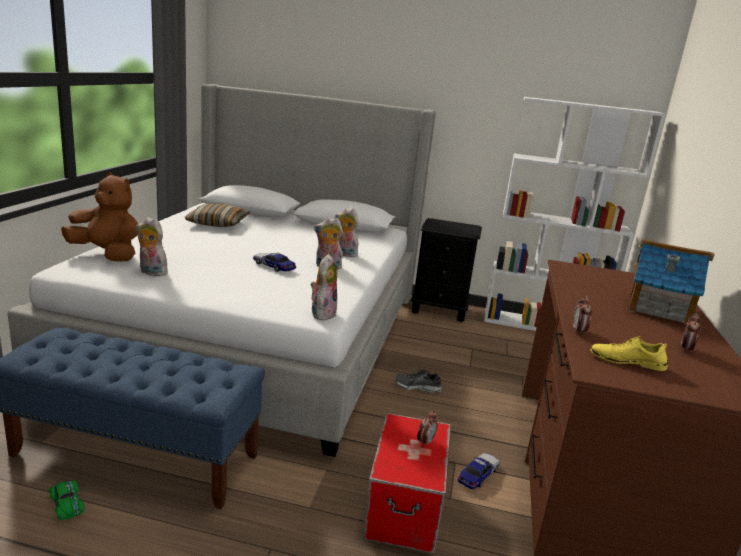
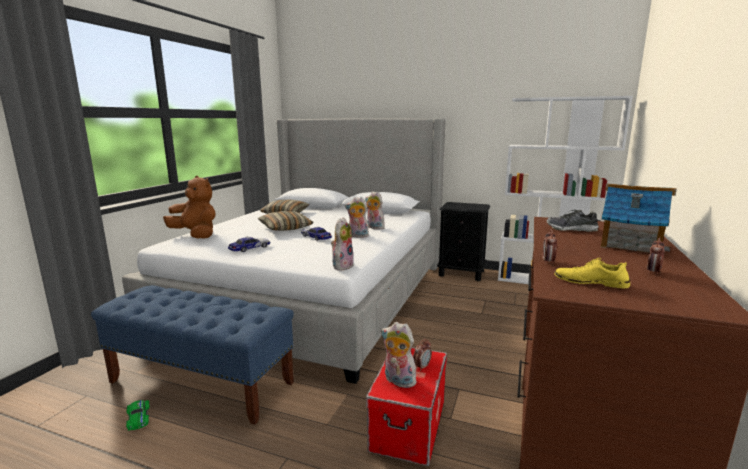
camera: 10 degrees right, 5 degrees down
plush toy [136,217,170,276] -> plush toy moved to [381,322,418,388]
shoe [395,370,442,393] -> shoe moved to [547,210,599,232]
toy car [457,453,500,490] -> toy car moved to [228,237,270,252]
none -> pillow [258,211,314,231]

